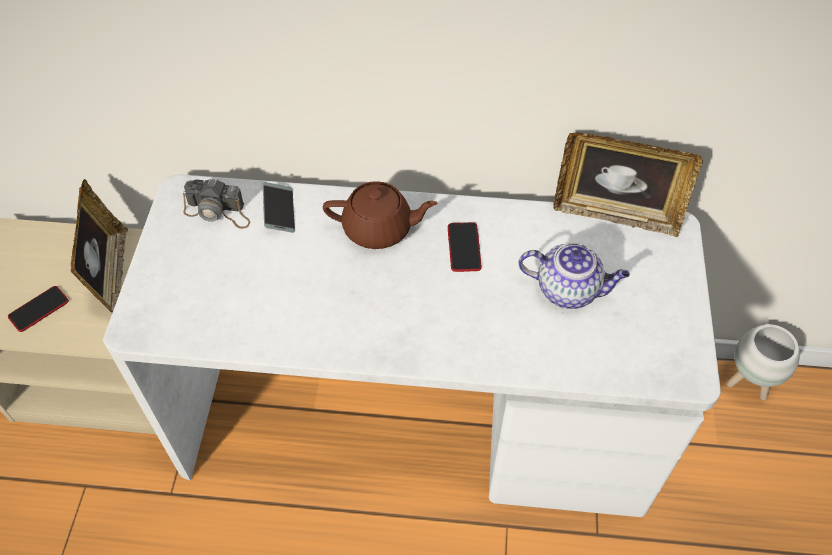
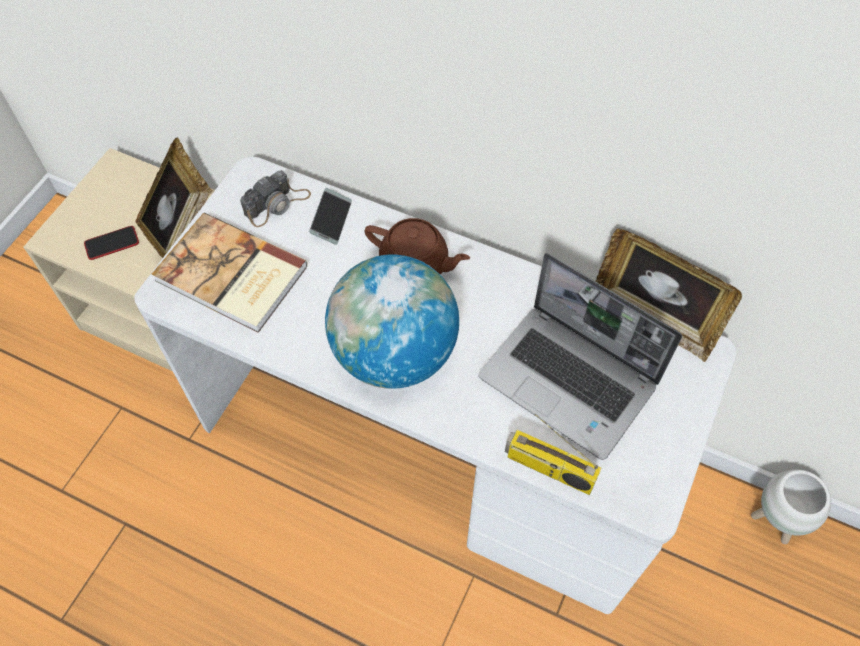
camera: 20 degrees right, 5 degrees up
camera [183,178,250,229] -> camera turned 75 degrees counterclockwise [240,170,311,227]
phone [448,222,482,272] -> none
teapot [518,243,630,309] -> laptop [479,253,682,460]
none -> book [152,213,308,333]
none -> globe [325,254,459,389]
none -> radio [505,414,602,495]

